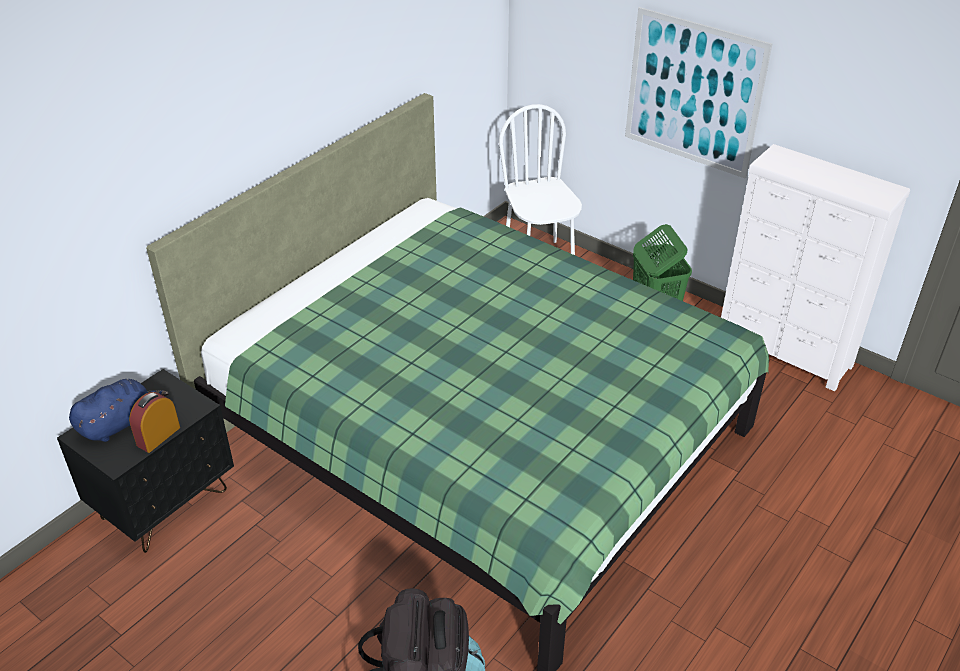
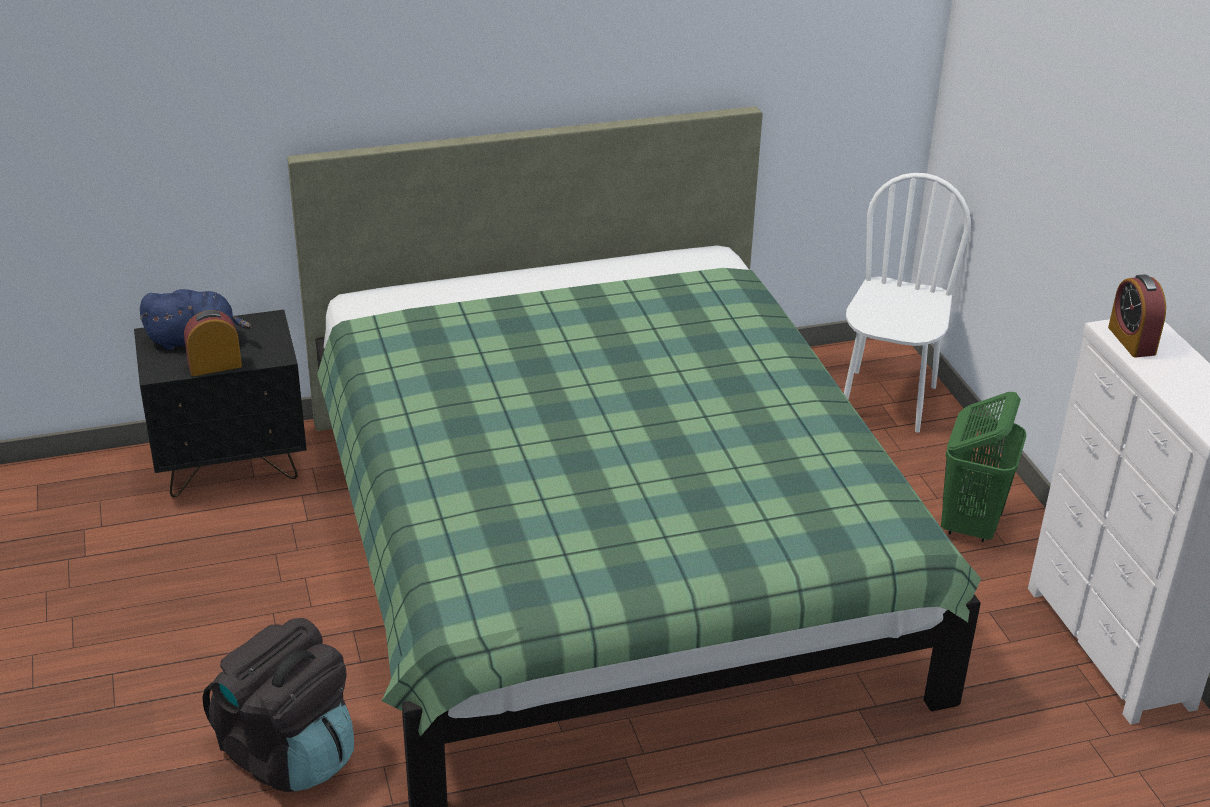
camera: 35 degrees right, 5 degrees down
picture [625,7,772,179] -> none
none -> alarm clock [1108,274,1166,357]

